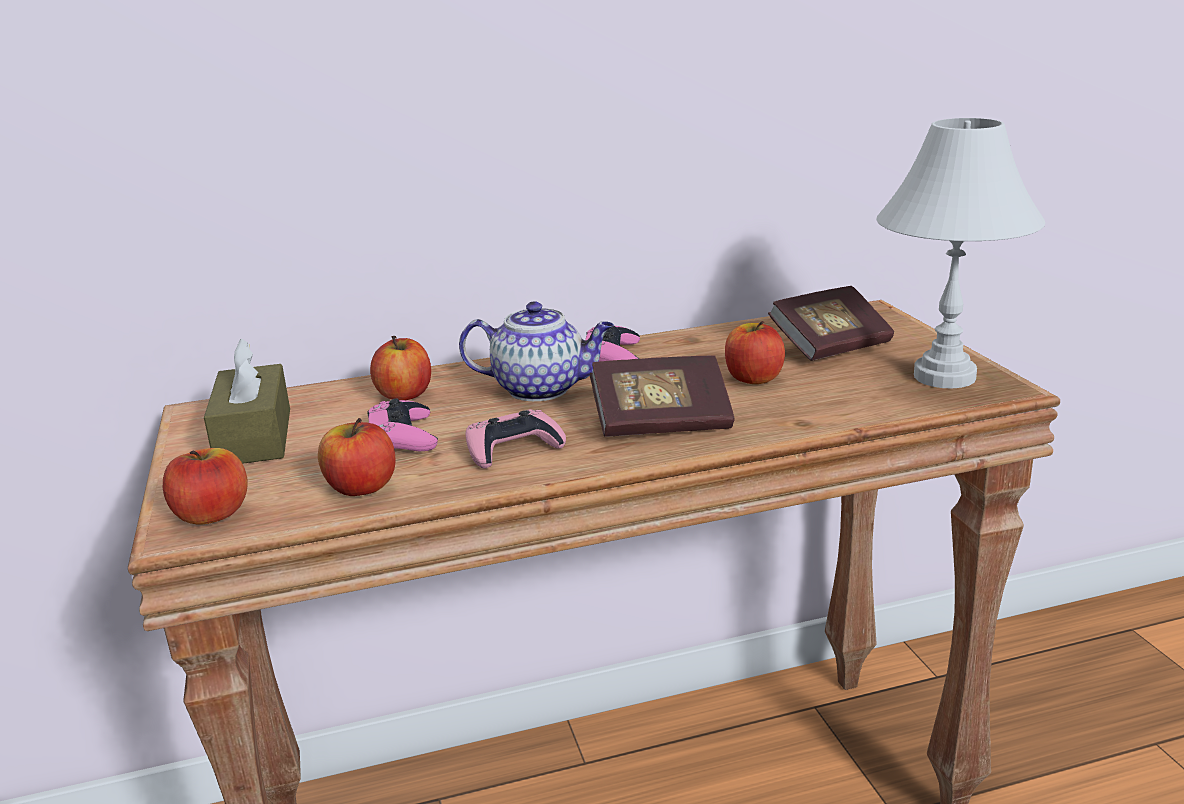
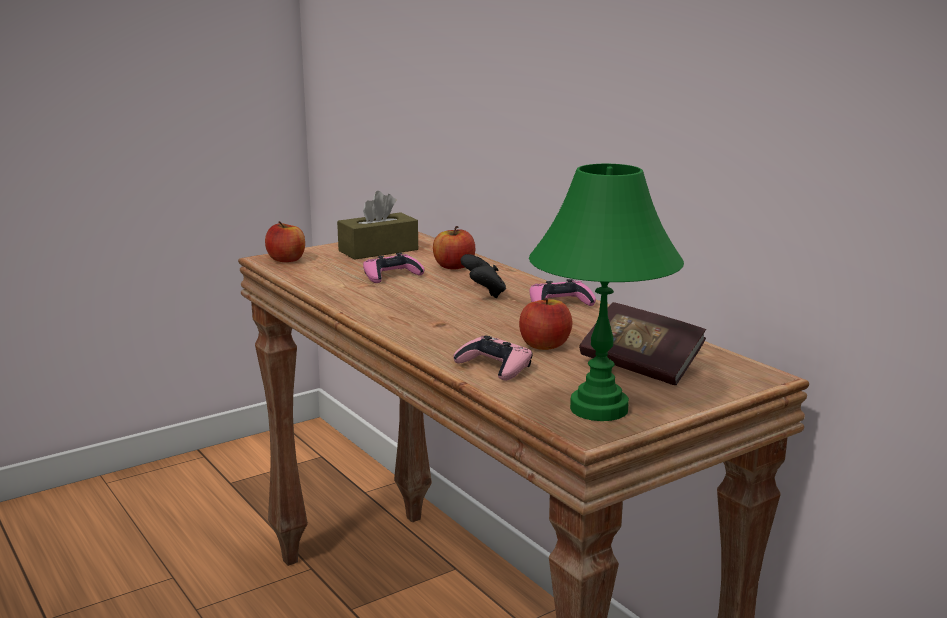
camera: 70 degrees right, 5 degrees down
apple [318,418,395,496] -> none
teapot [459,302,614,401] -> black game controller [461,254,506,298]
pink game controller [465,409,566,468] -> pink game controller moved to [453,336,532,381]
book [589,356,734,436] -> none
white table lamp [876,118,1045,388] -> green table lamp [529,164,684,421]

